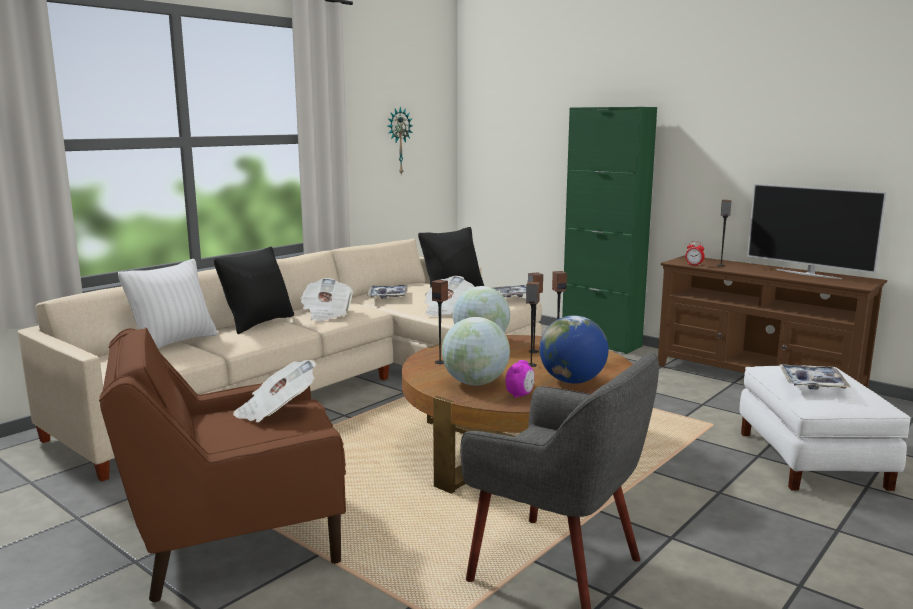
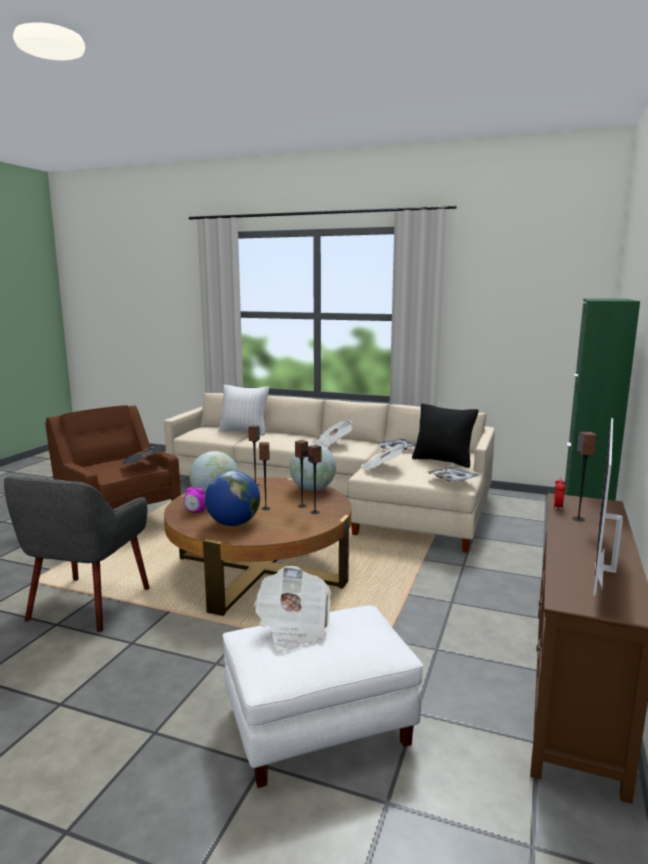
camera: 70 degrees right, 0 degrees up
black pillow [214,247,294,334] -> none
wall clock [388,107,413,176] -> none
tray [780,364,850,390] -> newspaper [254,566,331,652]

